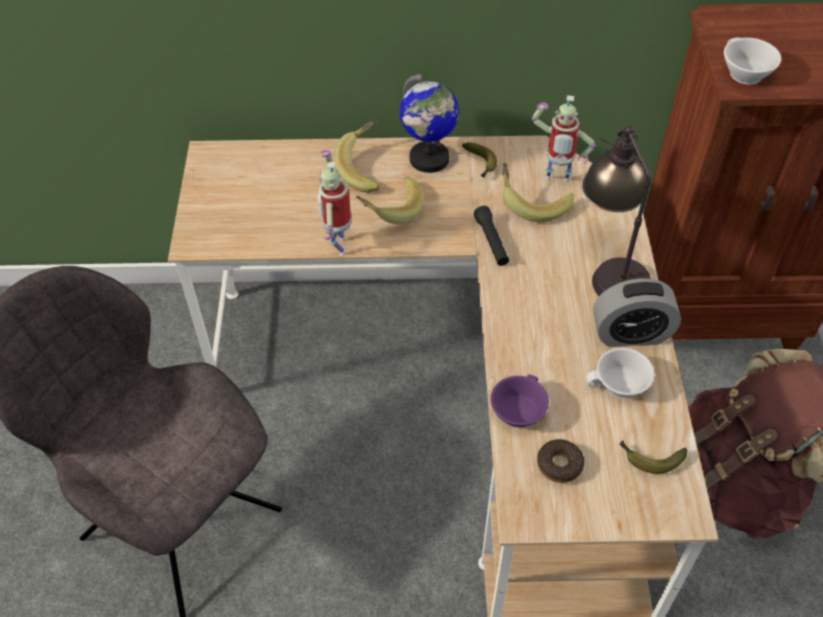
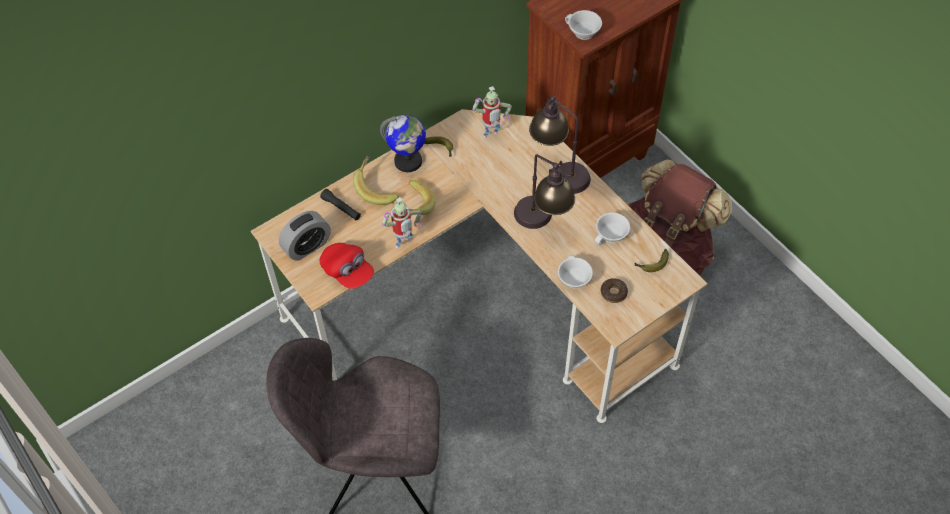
camera: 35 degrees left, 5 degrees up
toy robot [318,150,351,256] -> toy robot turned 90 degrees counterclockwise [382,197,422,248]
black flashlight [474,206,509,266] -> black flashlight moved to [320,189,361,220]
purple cup [490,374,549,427] -> white cup [558,255,593,288]
banana [502,163,574,222] -> none
alarm clock [593,278,681,347] -> alarm clock moved to [279,211,331,261]
none -> red cap [320,243,374,289]
none -> table lamp [514,154,575,229]

